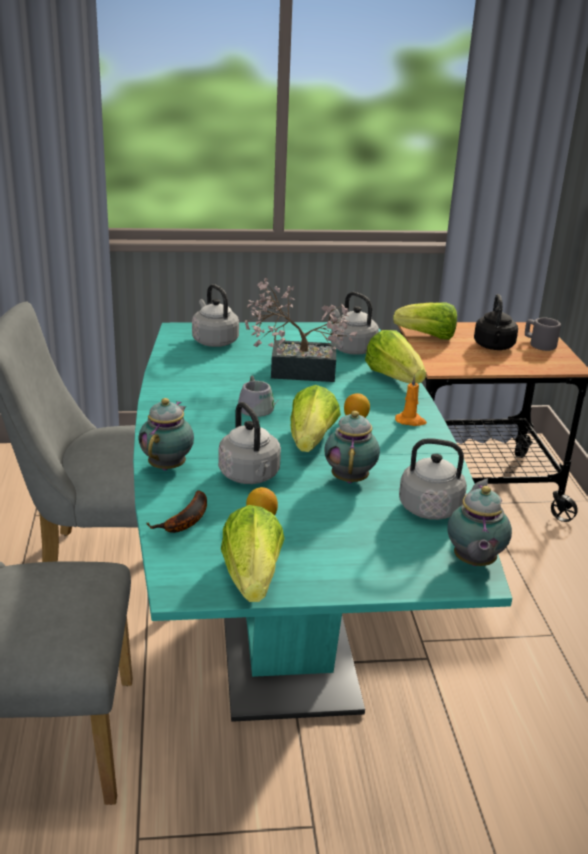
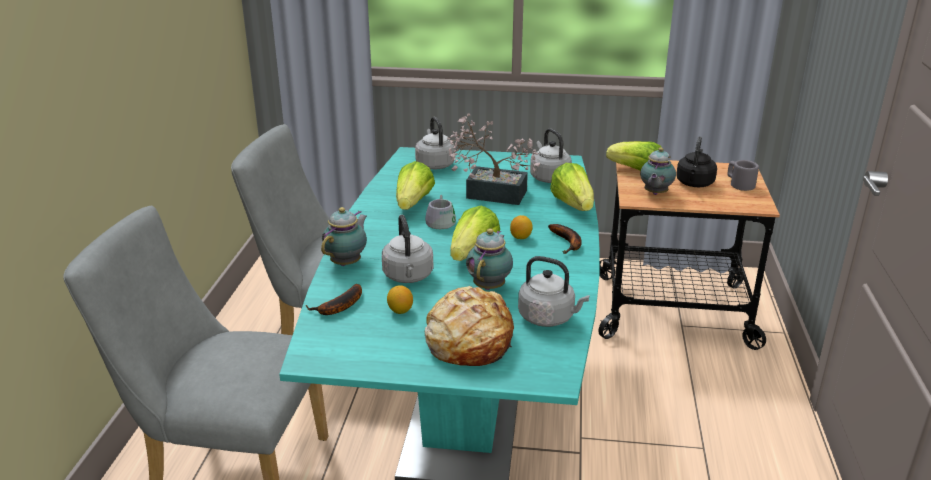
camera: 15 degrees right, 0 degrees up
lettuce [221,505,284,602] -> lettuce moved to [396,161,435,210]
orange candle [395,375,427,426] -> banana [548,224,582,254]
teapot [447,484,512,566] -> teapot moved to [640,147,676,195]
none -> bread [425,286,514,366]

